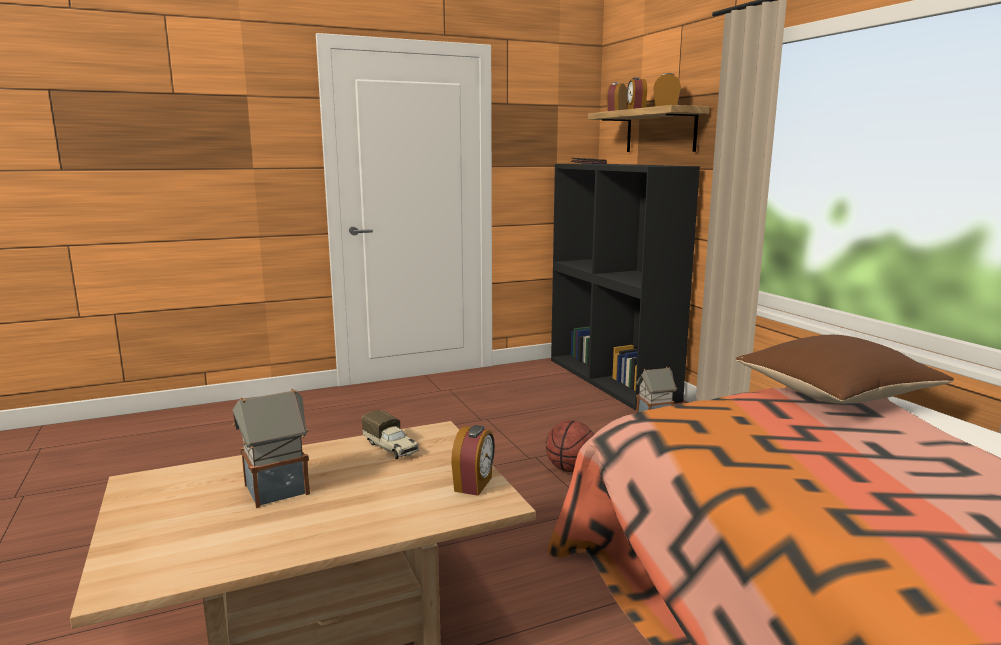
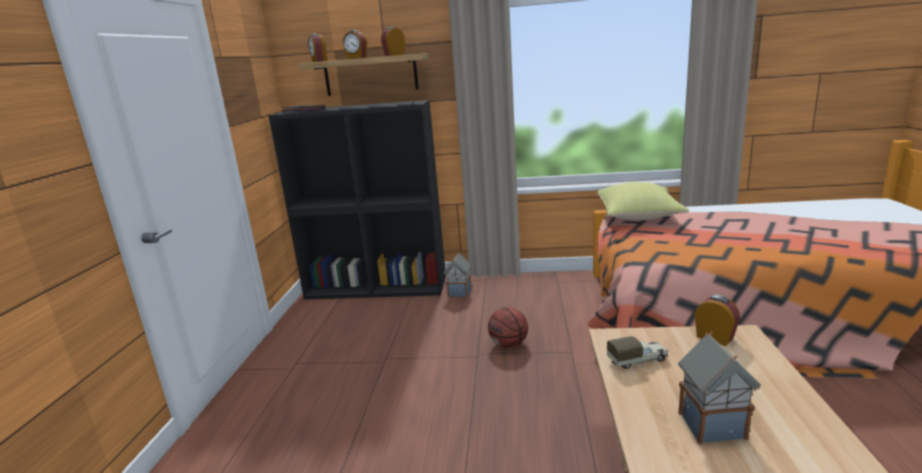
camera: 60 degrees left, 5 degrees up
brown pillow [735,335,954,404] -> yellow pillow [598,182,689,220]

